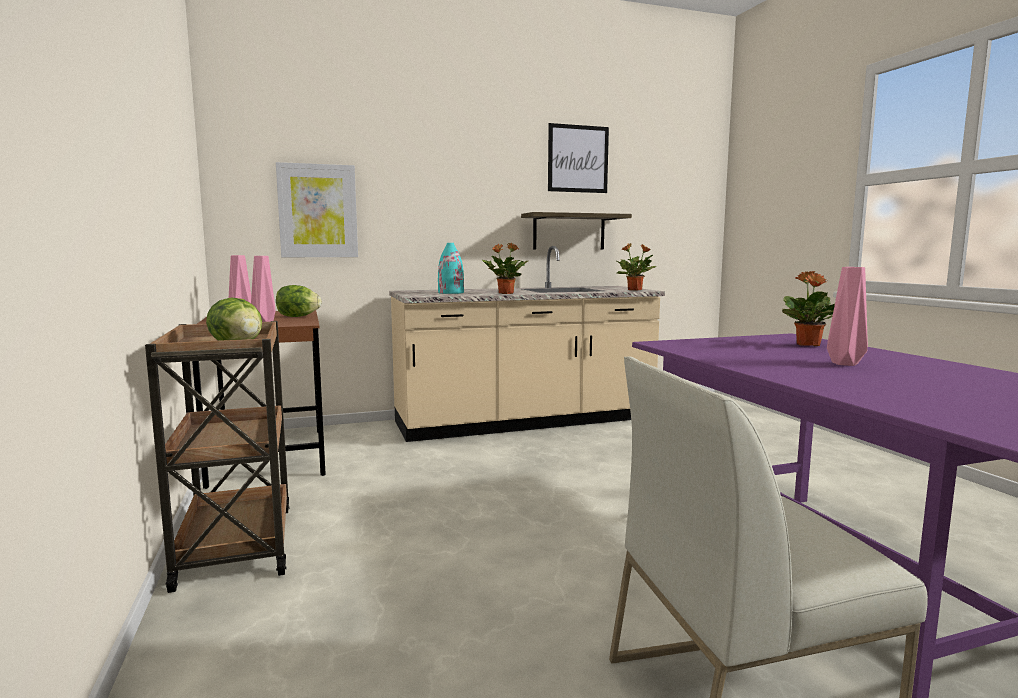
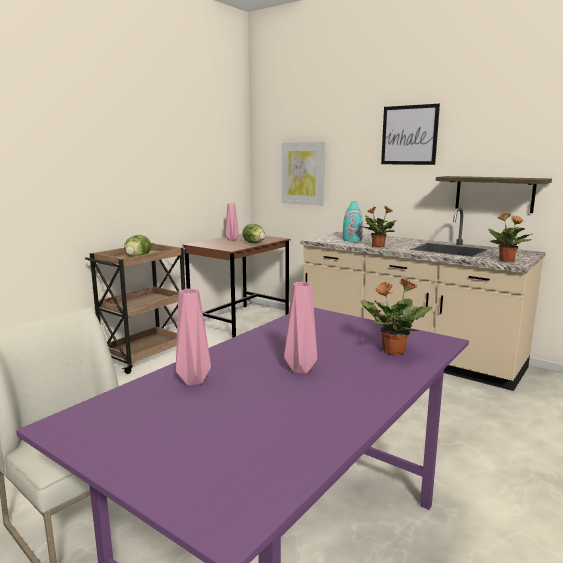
camera: 55 degrees right, 5 degrees up
pink vase [251,256,276,322] -> pink vase moved to [176,289,211,386]
picture [548,123,609,193] -> picture moved to [381,104,440,165]

